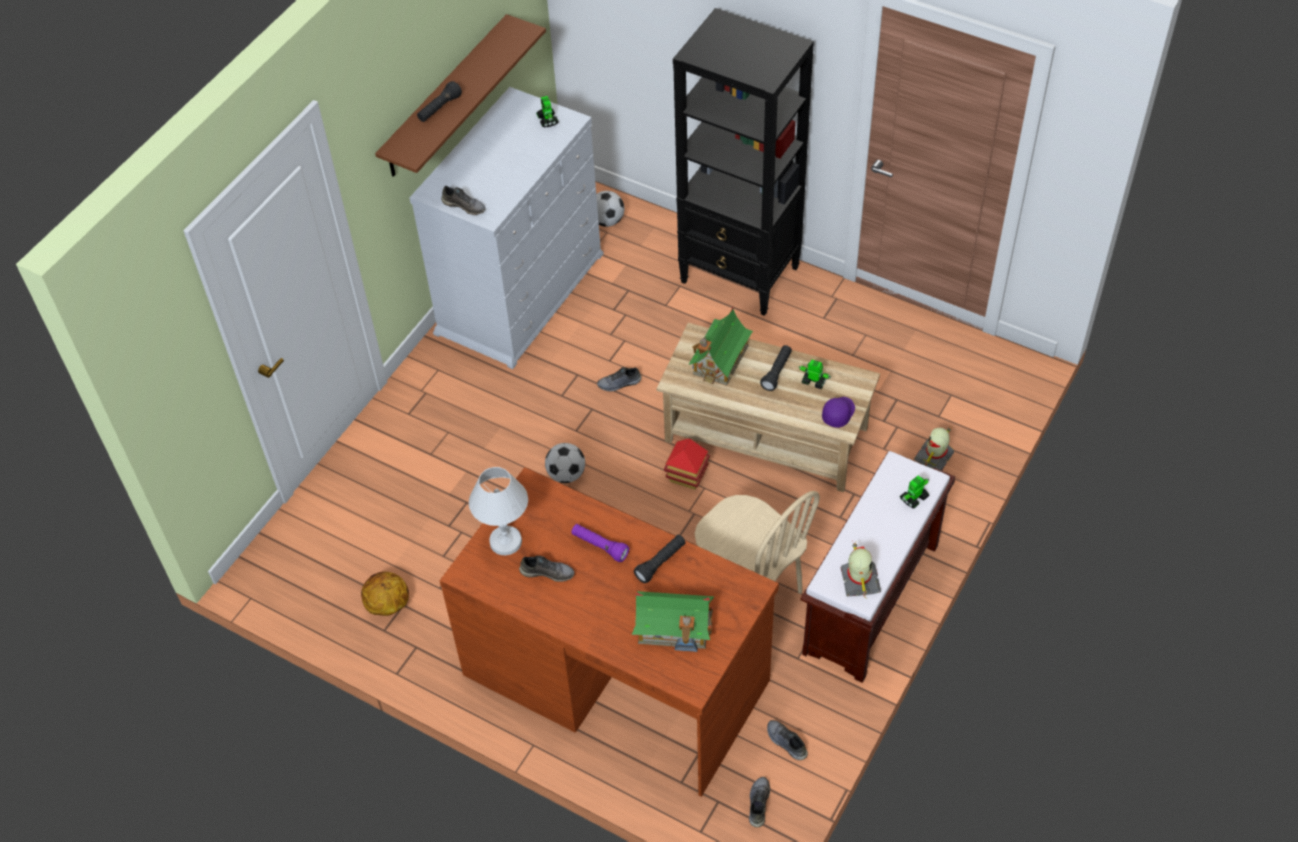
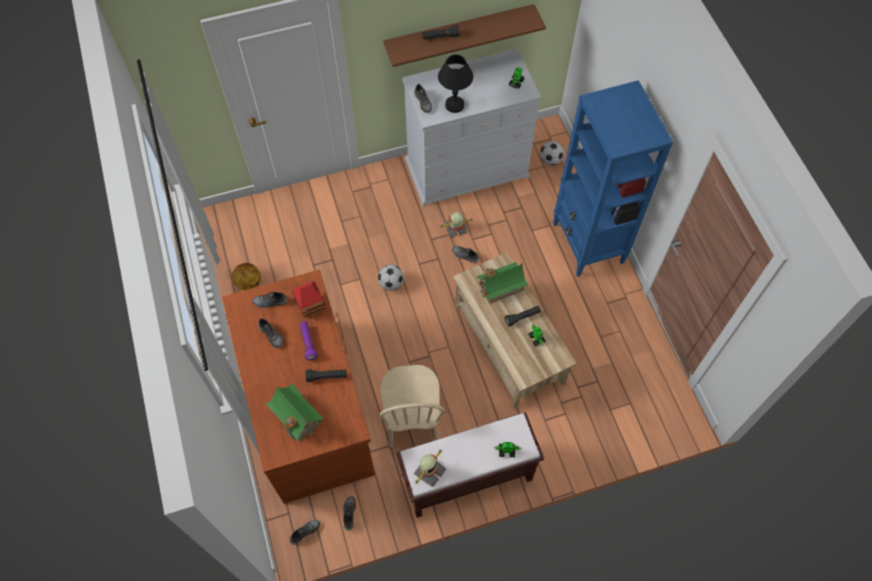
camera: 40 degrees right, 10 degrees up
white table lamp [469,467,528,555] -> grey shoe [252,292,288,308]
toy house [664,438,710,490] -> toy house moved to [292,281,325,317]
black bookcase [673,8,814,316] -> blue bookcase [553,80,673,277]
purple cap [822,397,855,428] -> none
toy robot [914,425,954,471] -> toy robot moved to [439,212,472,237]
none -> black table lamp [438,54,473,113]

